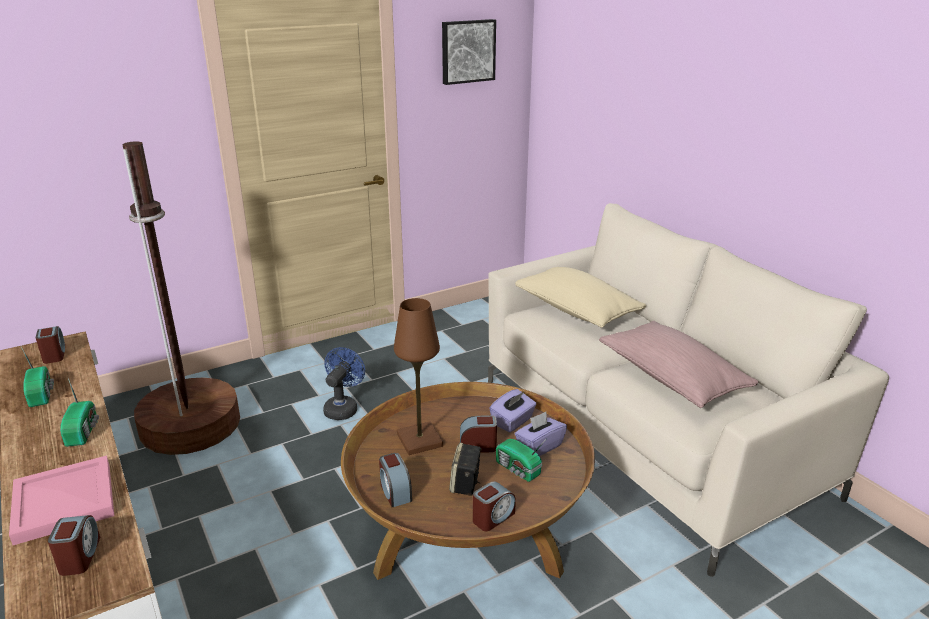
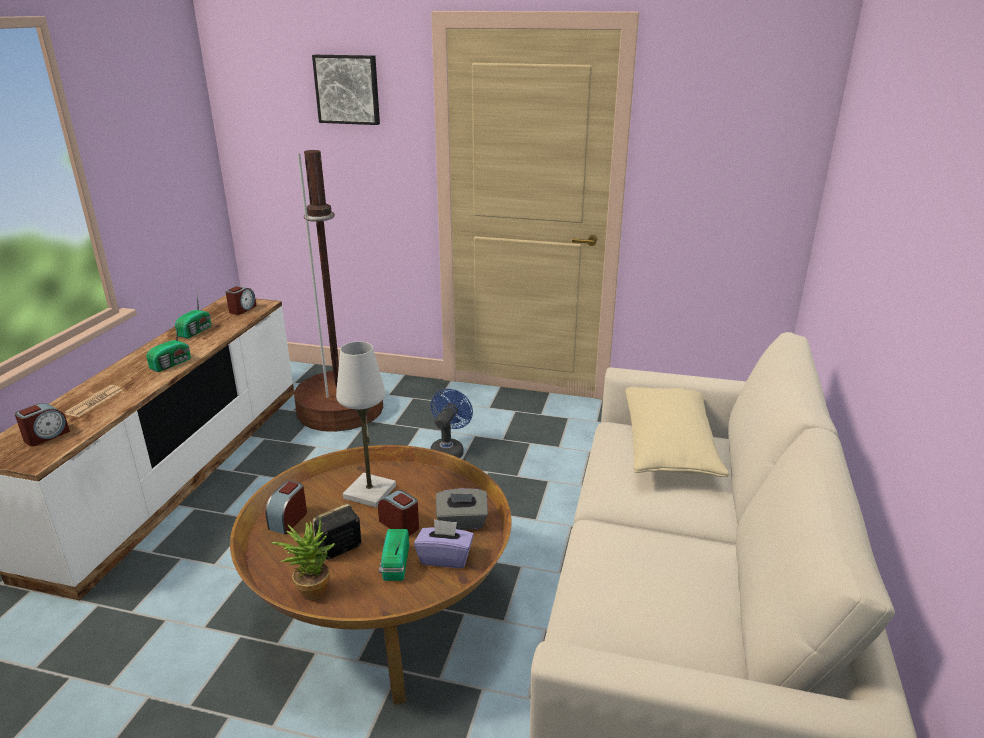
camera: 45 degrees right, 0 degrees up
pink tray [9,455,114,545] -> newspaper [64,385,123,417]
blue fan [323,347,365,420] -> blue fan turned 45 degrees counterclockwise [430,389,473,458]
brown table lamp [394,298,443,455] -> white table lamp [336,342,396,508]
picture [442,19,496,85] -> picture moved to [312,55,380,125]
alarm clock [473,481,516,531] -> potted plant [271,518,335,600]
purple tissue box [489,389,537,433] -> grey tissue box [436,488,488,530]
pink pillow [599,321,759,408] -> none

